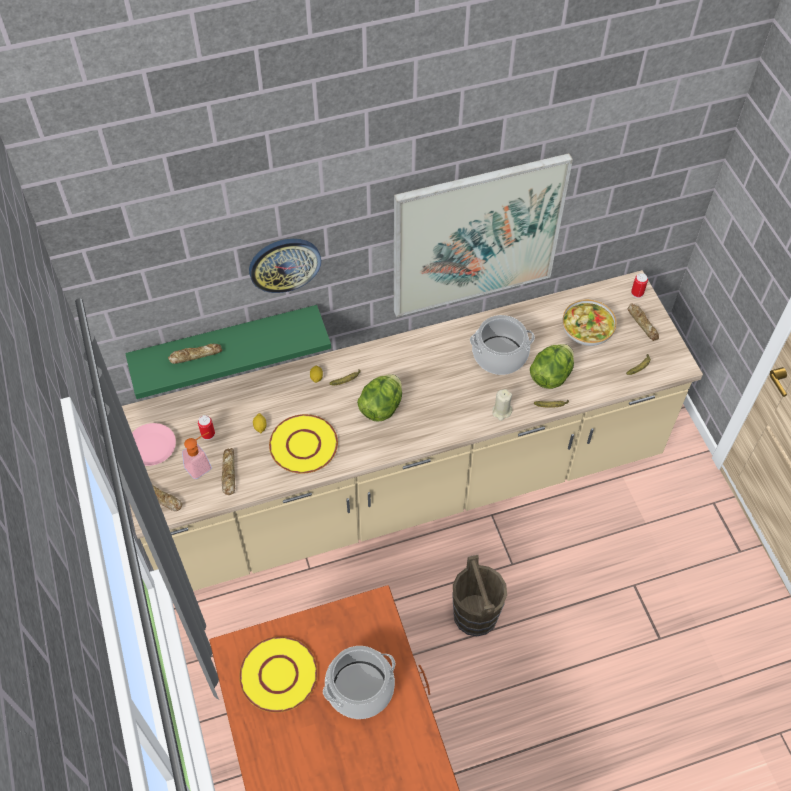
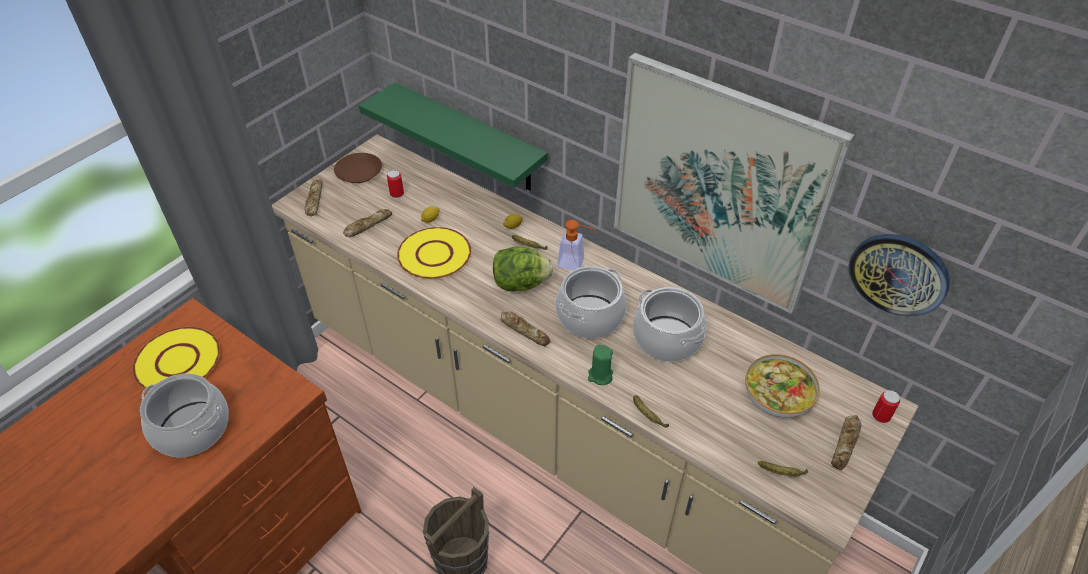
camera: 55 degrees right, 10 degrees down
pink plate [132,423,176,466] -> brown plate [334,153,382,183]
bread [168,344,222,364] -> bread moved to [500,311,551,346]
soap dispenser [182,432,212,479] -> soap dispenser moved to [557,220,595,270]
wall clock [249,239,321,293] -> wall clock moved to [849,234,950,316]
beige candle [492,389,512,421] -> green candle [588,345,613,385]
lettuce [530,344,574,389] -> none
none -> cooking pot [555,266,626,338]

